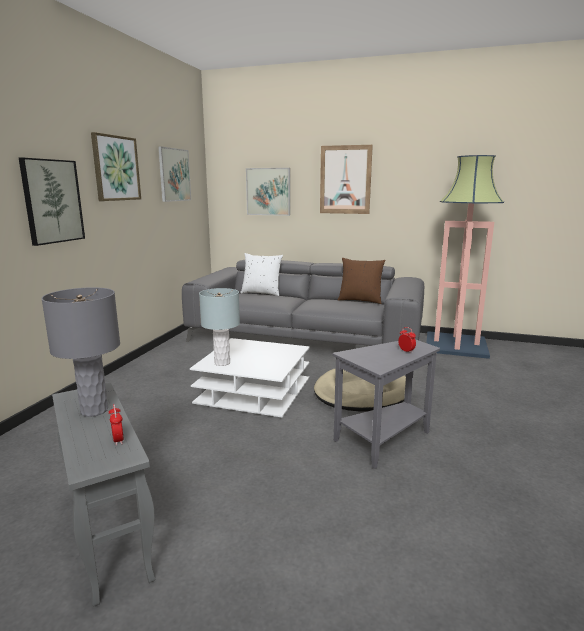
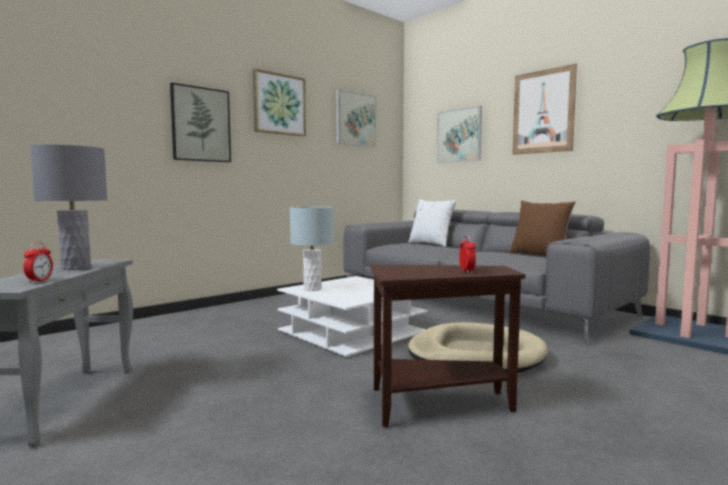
camera: 30 degrees right, 10 degrees down
grey side table [332,339,440,469] -> brown side table [370,265,526,427]

